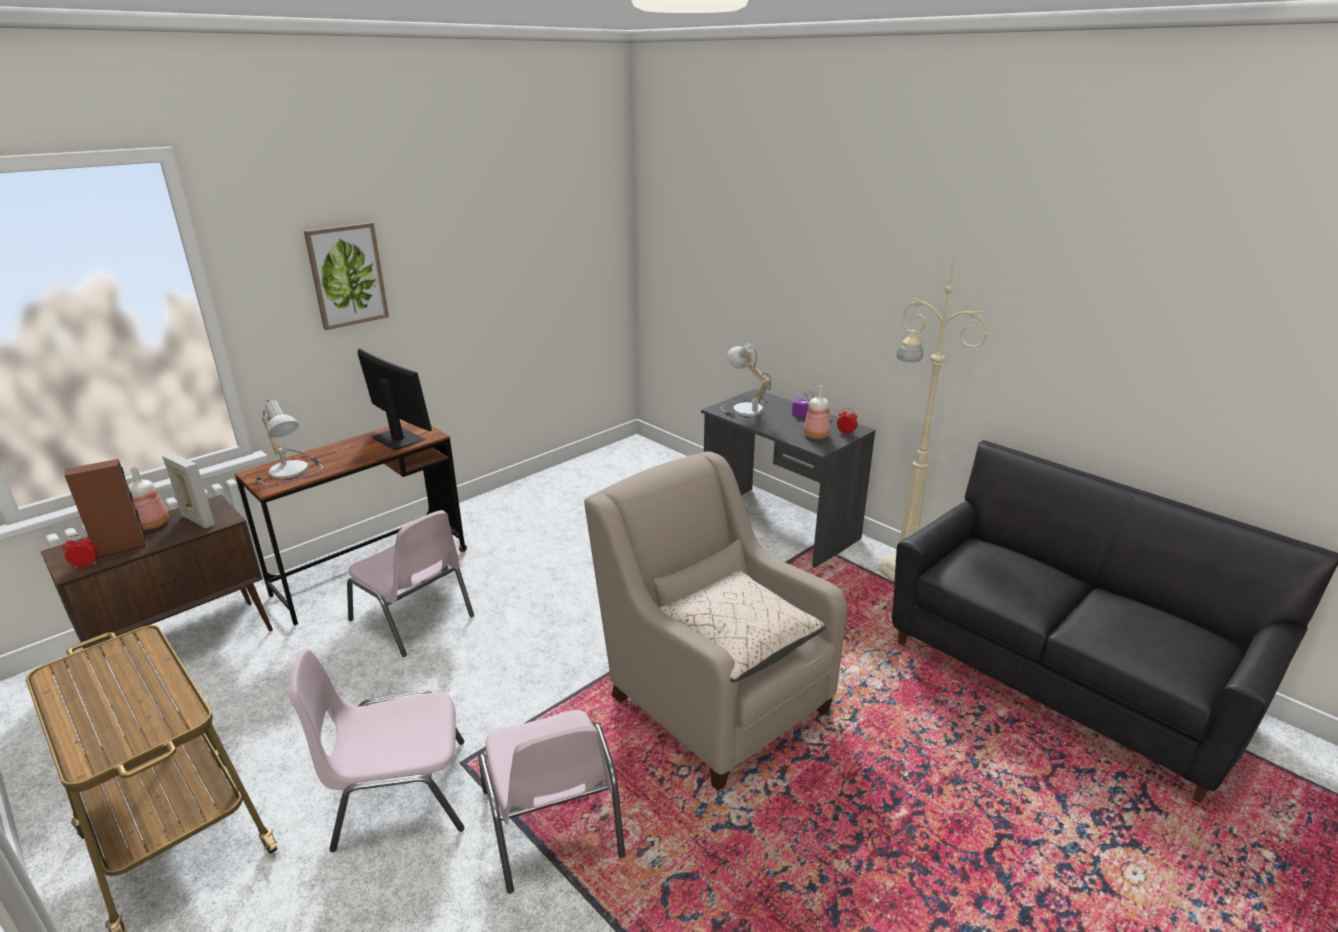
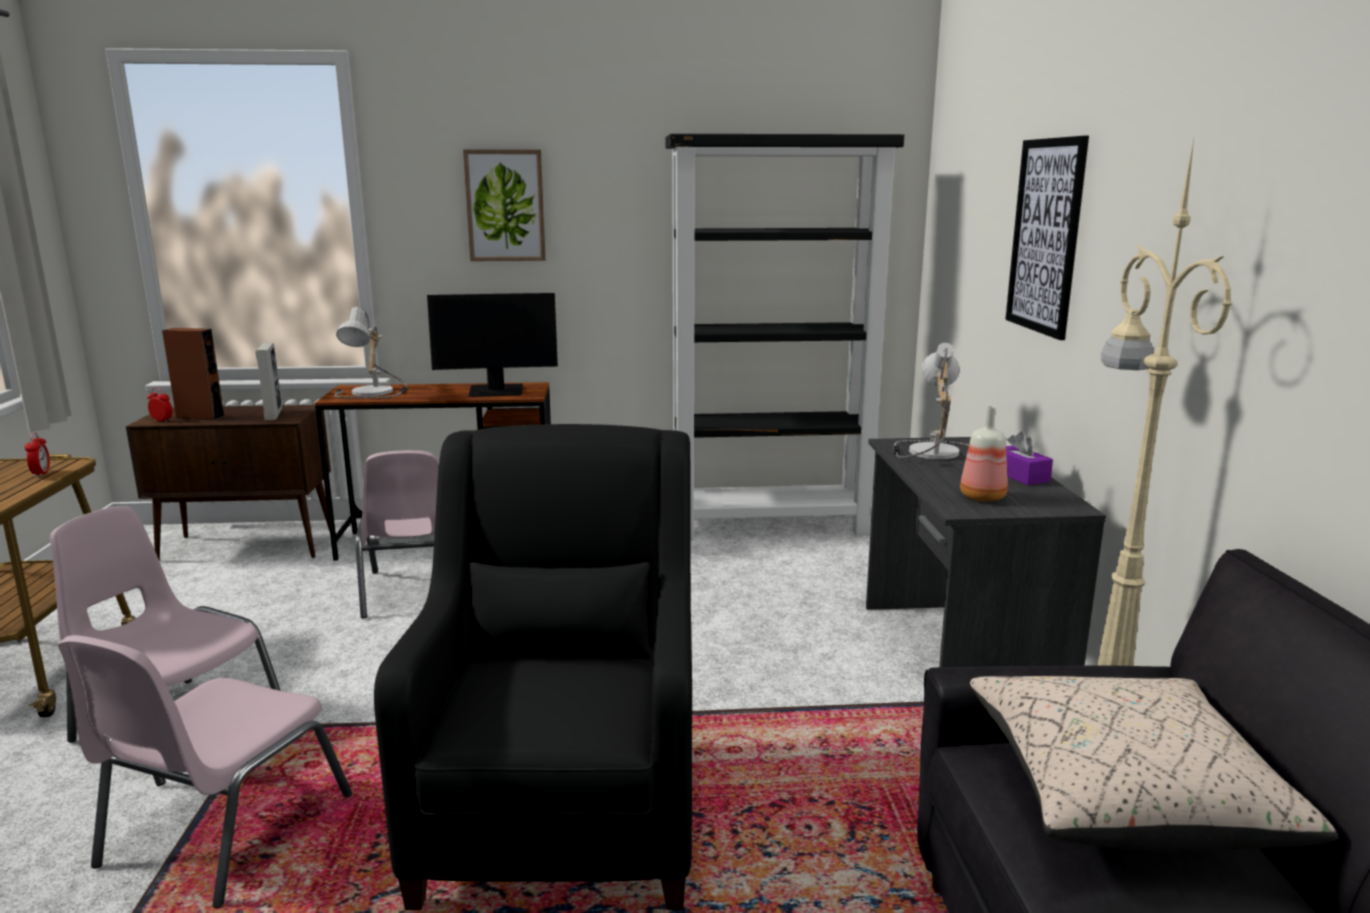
camera: 40 degrees right, 10 degrees down
bottle [128,467,169,530] -> none
monitor [357,349,432,451] -> monitor turned 90 degrees clockwise [427,293,558,397]
beige armchair [584,451,847,791] -> black armchair [374,424,692,910]
beige pillow [660,570,826,683] -> beige pillow moved to [970,676,1338,854]
alarm clock [837,408,858,435] -> alarm clock moved to [25,433,50,477]
none -> black bookcase [666,134,904,540]
none -> picture [1005,136,1089,340]

